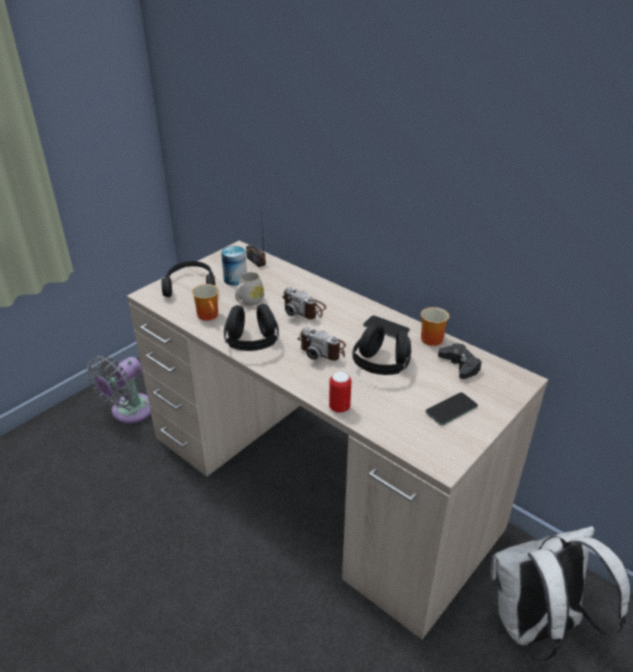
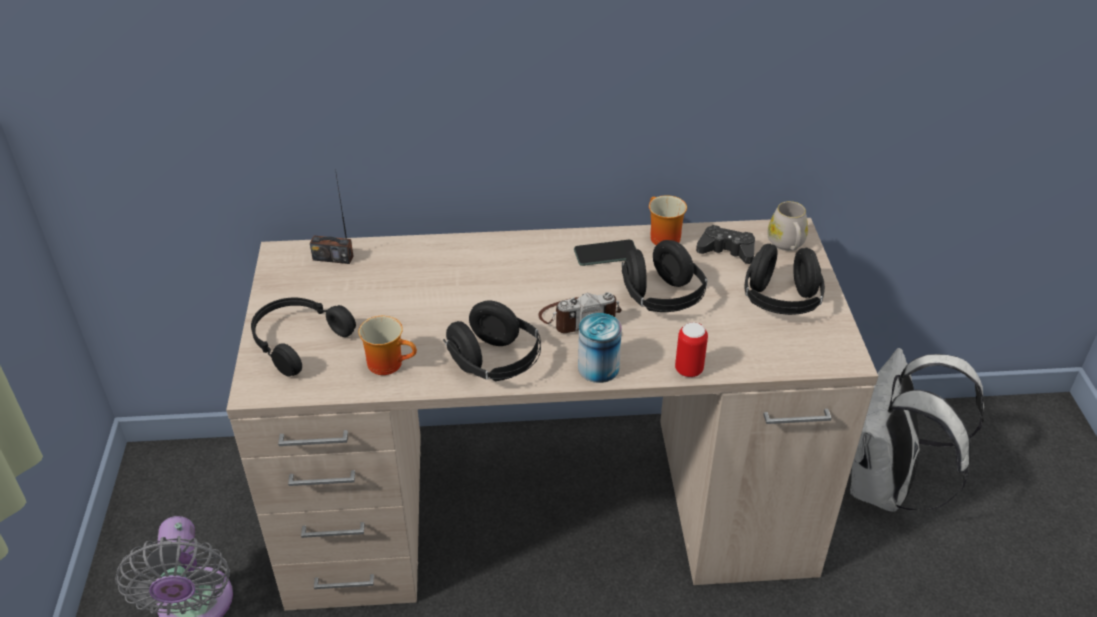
camera: 45 degrees left, 5 degrees up
can [221,246,247,286] -> can moved to [578,313,622,383]
white mug [235,272,264,306] -> white mug moved to [767,201,808,251]
camera [282,287,326,319] -> none
phone [425,392,478,425] -> black headphones [745,243,825,315]

